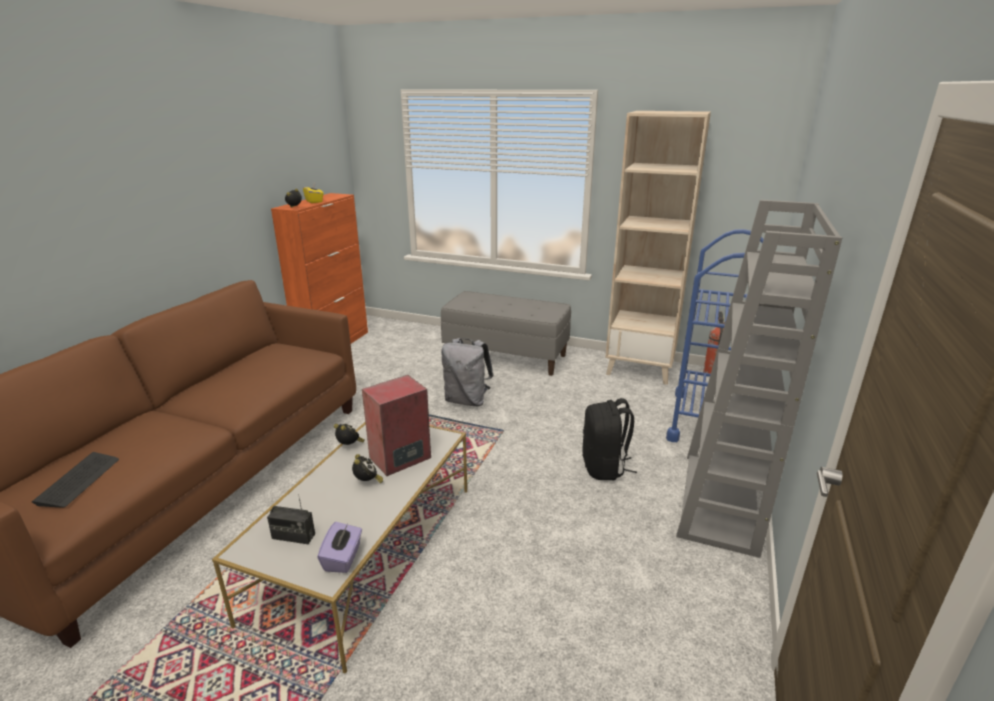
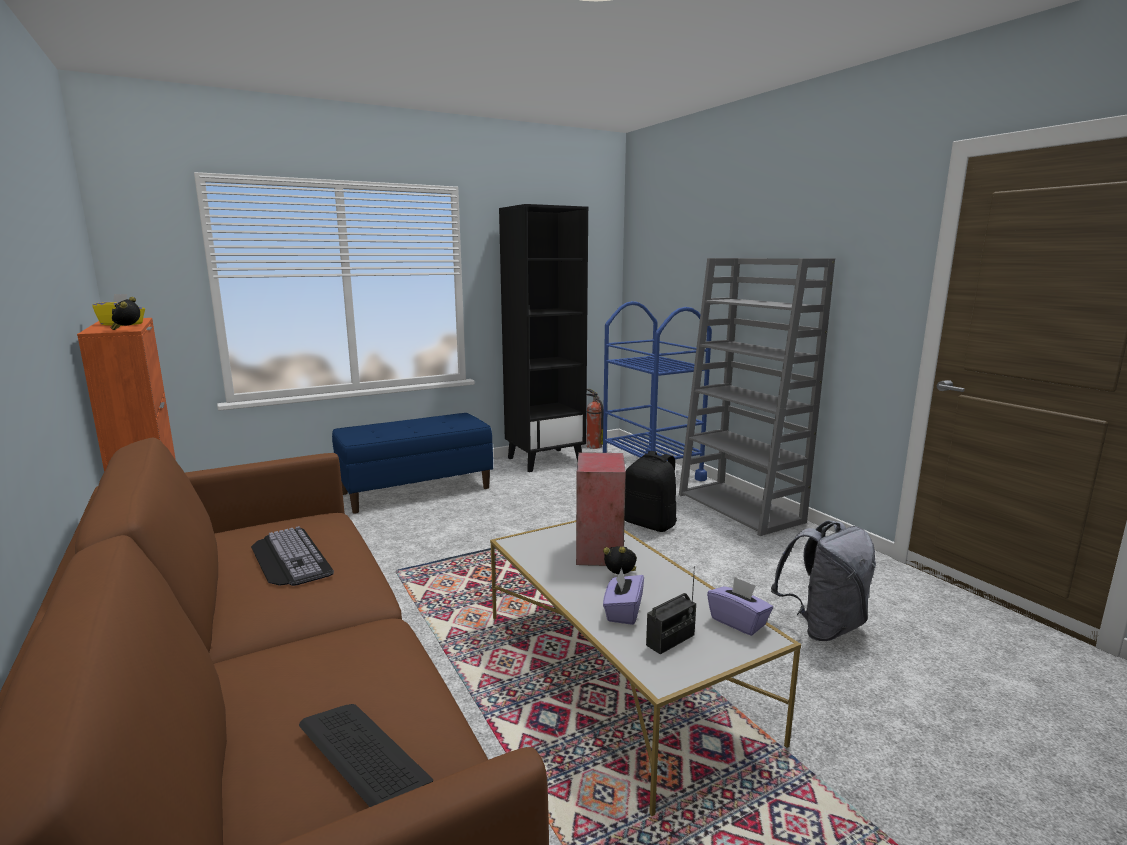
camera: 50 degrees left, 10 degrees down
alarm clock [334,424,364,445] -> none
grey bench [441,291,571,376] -> blue bench [332,413,493,513]
grey backpack [441,338,493,406] -> grey backpack moved to [771,520,876,641]
beige bookcase [605,111,711,385] -> black bookcase [499,204,588,472]
none -> keyboard [251,526,334,586]
none -> purple tissue box [603,567,644,625]

